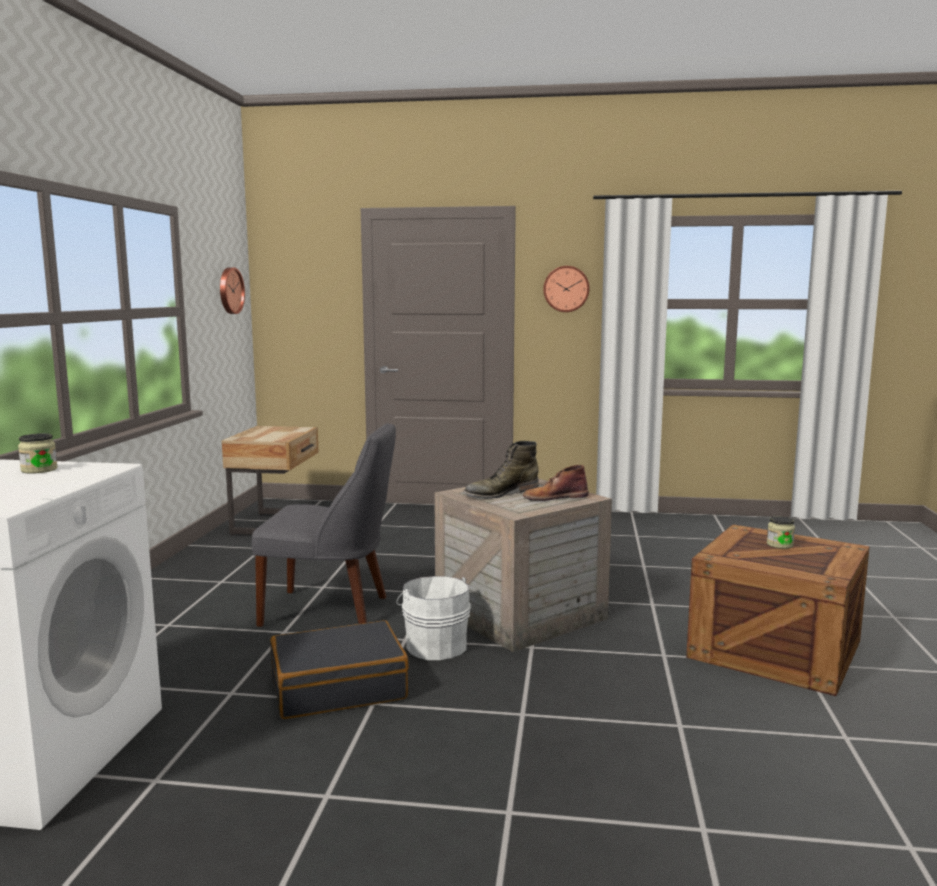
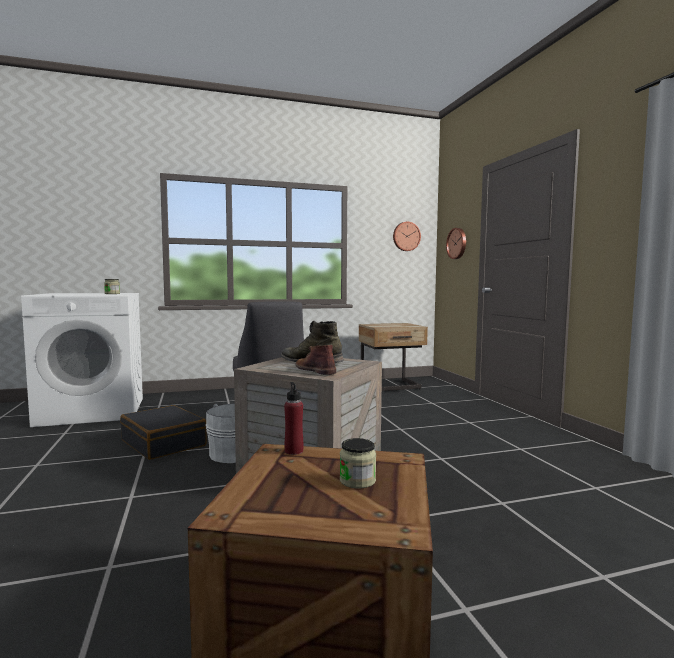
camera: 65 degrees right, 5 degrees down
wall clock [543,266,589,312] -> wall clock moved to [446,228,466,259]
none -> red bottle [284,382,303,455]

